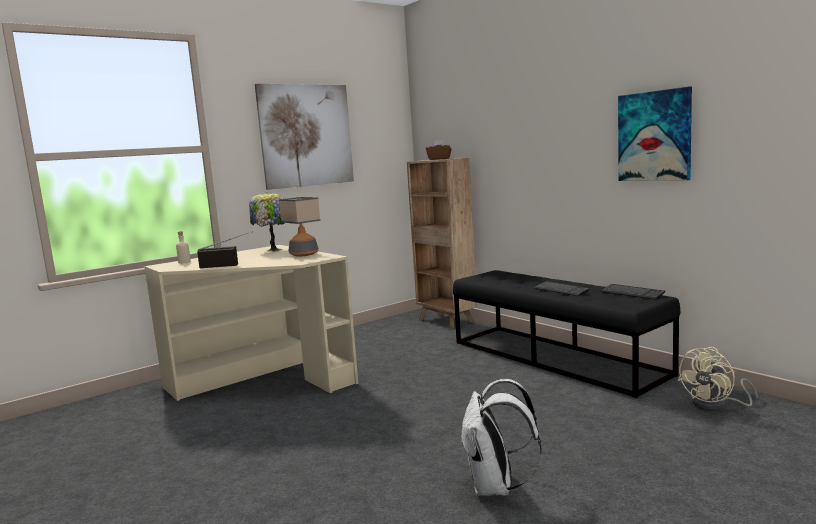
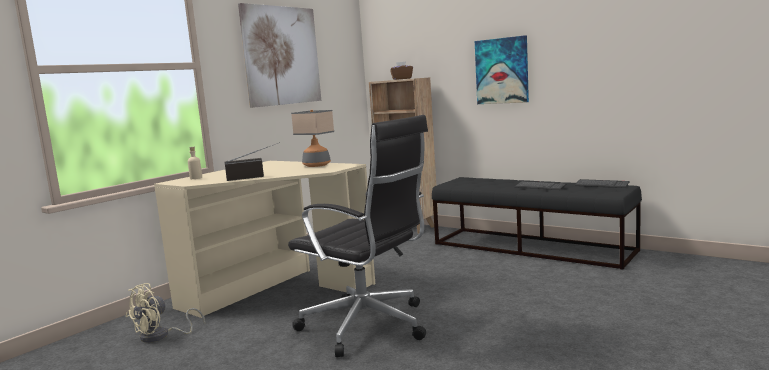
camera: 15 degrees left, 0 degrees up
table lamp [249,192,284,252] -> none
white backpack [461,379,542,496] -> none
picture [618,87,692,181] -> picture moved to [475,35,529,104]
beige fan [677,347,758,411] -> beige fan moved to [126,283,205,343]
none -> black office chair [288,115,428,357]

